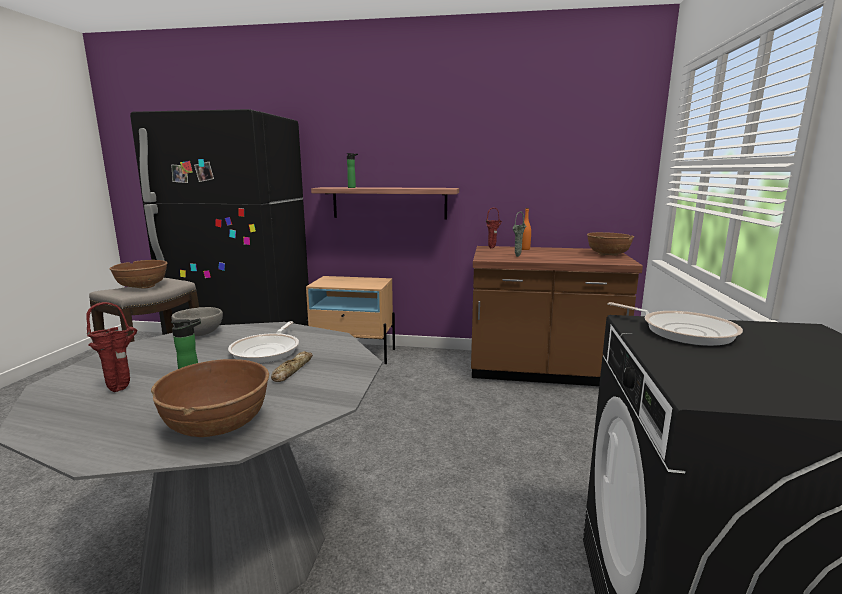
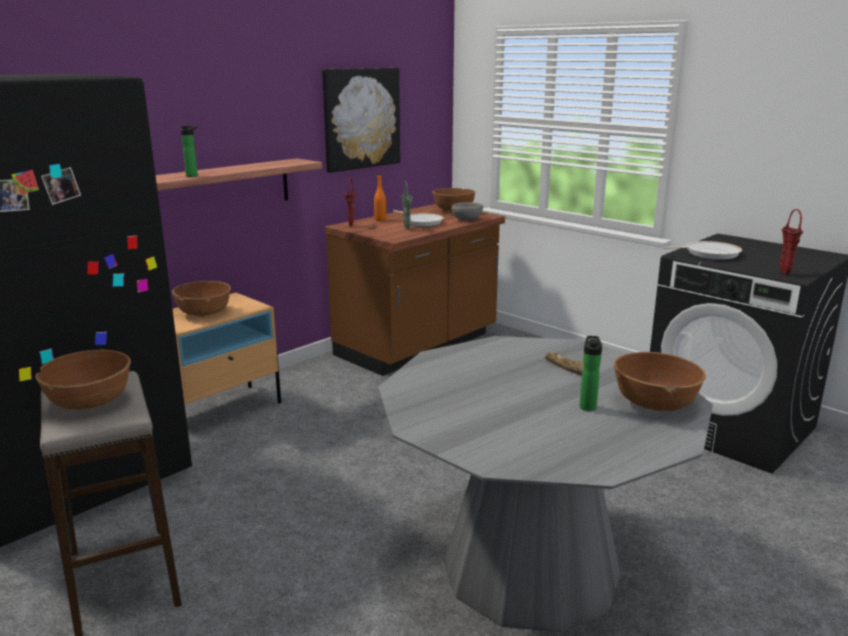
camera: 55 degrees left, 5 degrees up
red vase [86,302,138,392] -> red vase moved to [780,209,803,275]
grey bowl [172,307,223,336] -> grey bowl moved to [451,202,483,220]
frying pan [228,321,299,363] -> frying pan moved to [393,210,444,226]
none -> brown bowl [172,281,231,317]
none -> picture [322,68,400,173]

